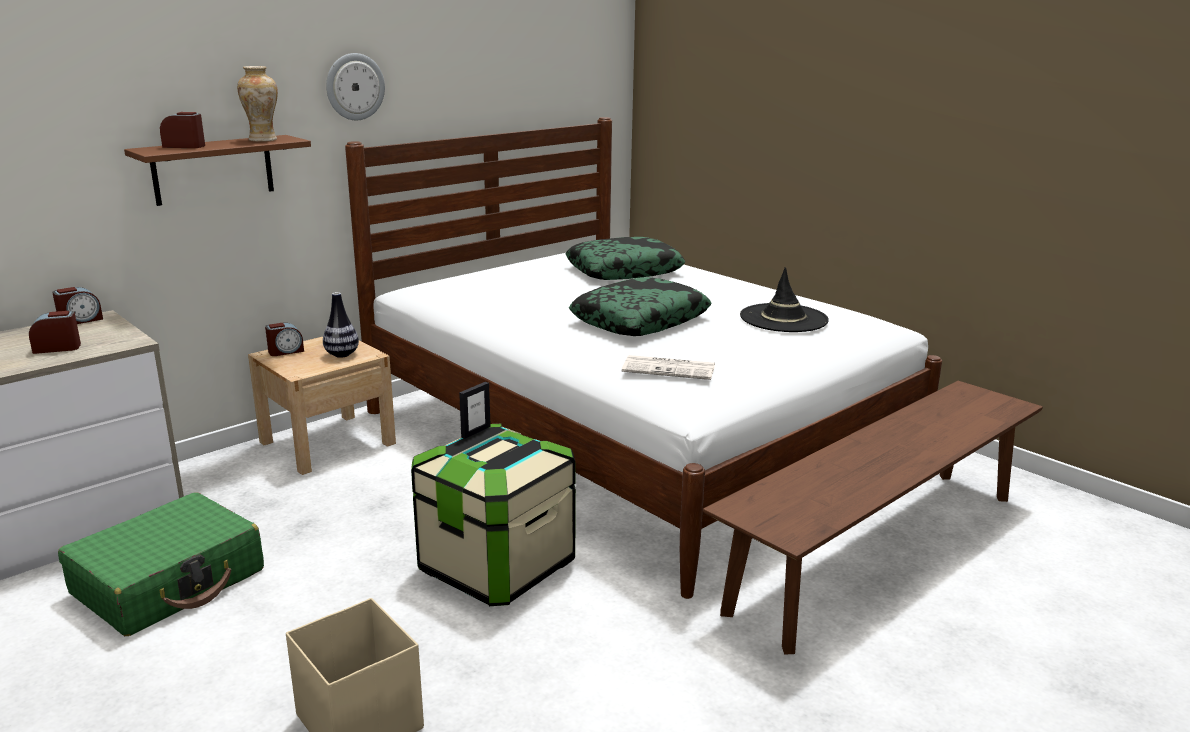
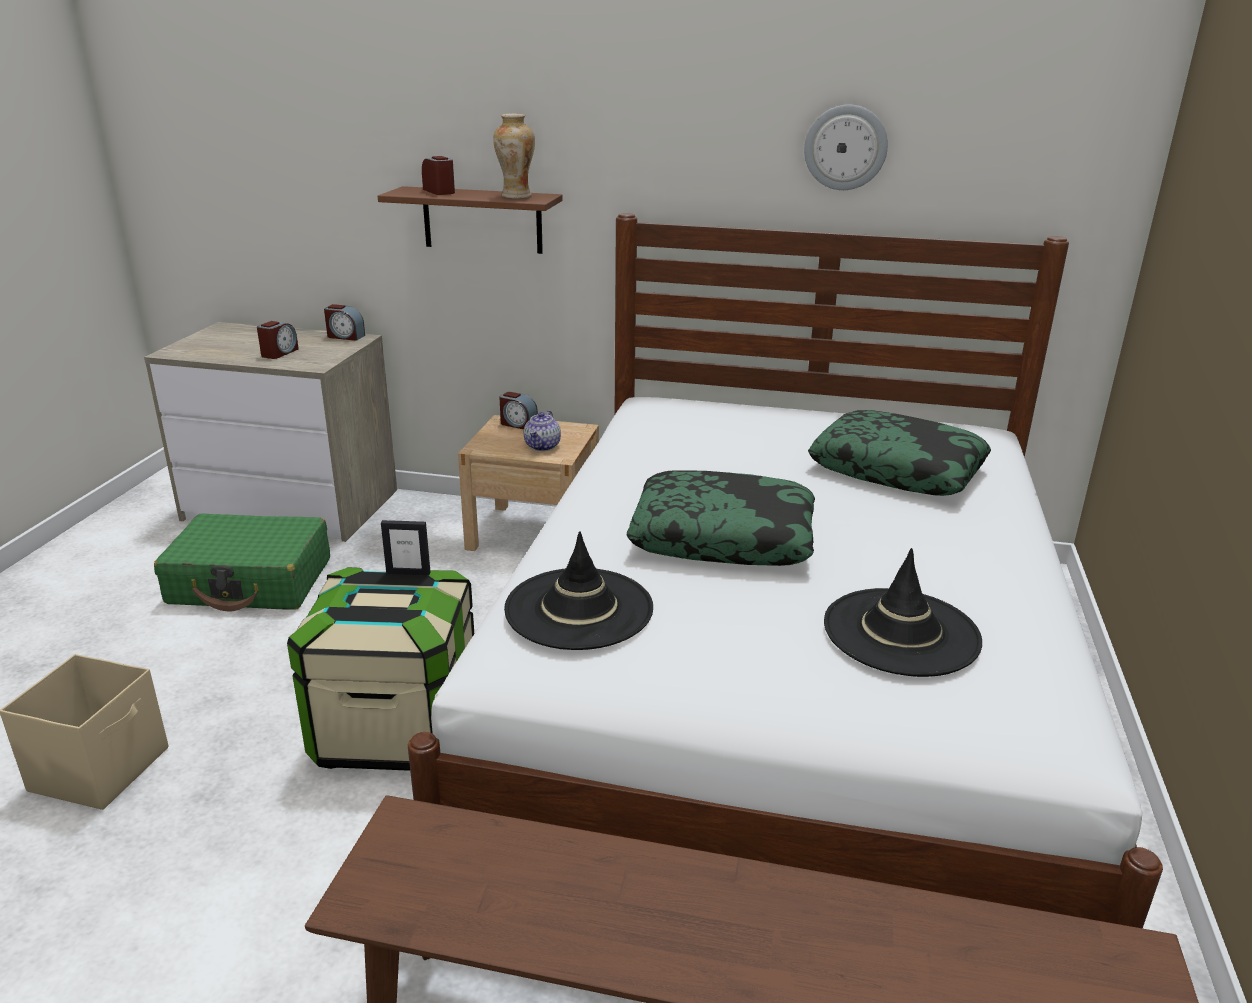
camera: 55 degrees right, 5 degrees up
alarm clock [29,311,81,354] -> alarm clock turned 75 degrees clockwise [257,321,299,359]
vase [323,292,359,358] -> teapot [524,410,561,451]
wall clock [326,53,385,120] -> wall clock moved to [804,105,888,190]
newspaper [622,355,715,380] -> black hat [504,531,653,650]

